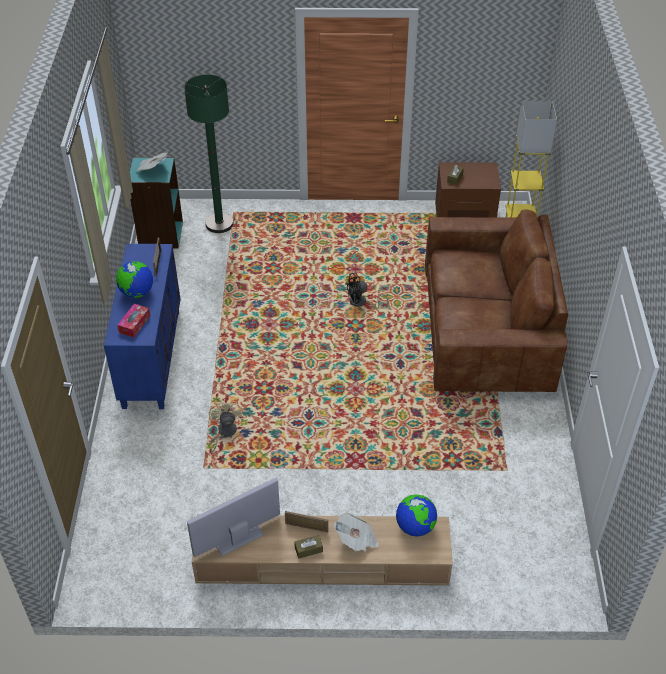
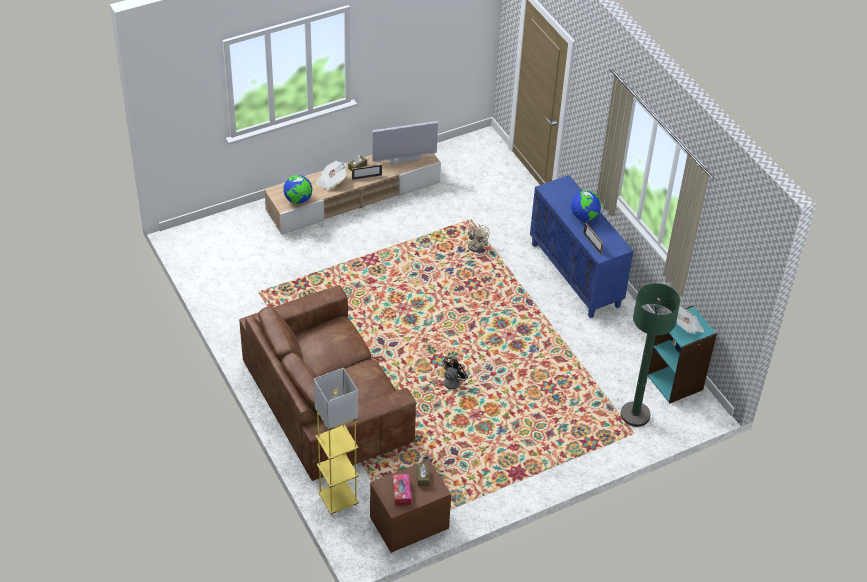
camera: 150 degrees right, 0 degrees up
tissue box [117,304,150,337] -> tissue box moved to [392,474,411,506]
television [187,478,280,557] -> television turned 45 degrees clockwise [372,121,438,164]

